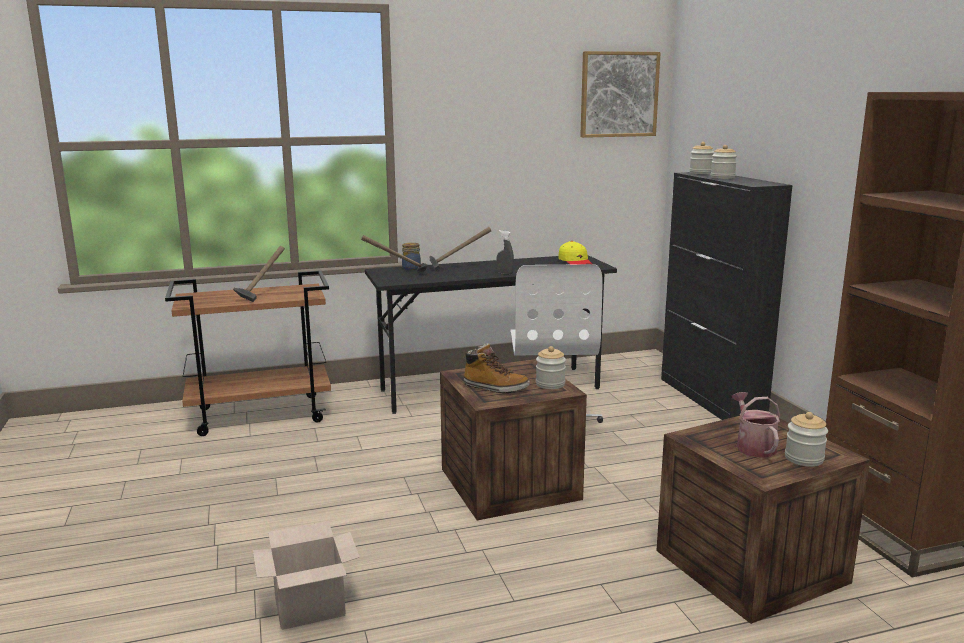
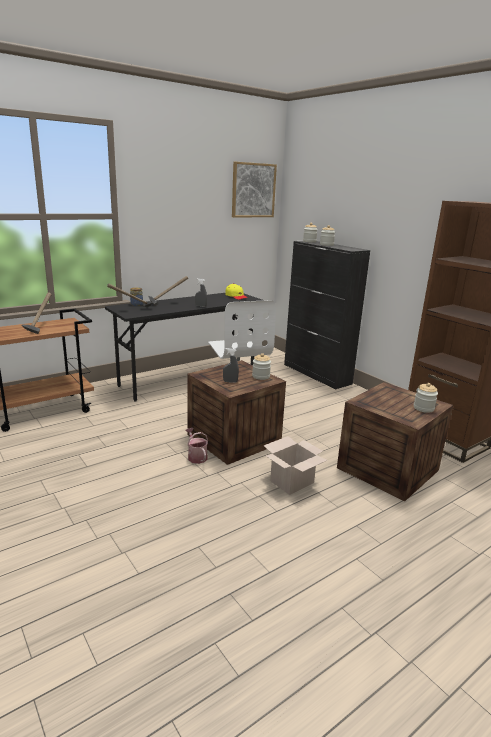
camera: 20 degrees left, 5 degrees up
cardboard box [253,521,360,630] -> cardboard box moved to [264,436,327,495]
boot [463,343,530,393] -> grey spray bottle [223,348,239,383]
watering can [732,392,780,458] -> watering can moved to [185,428,208,464]

